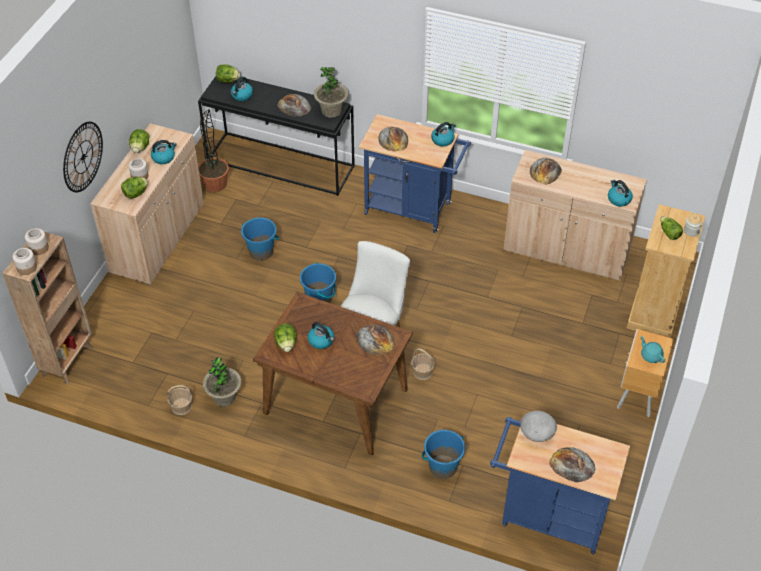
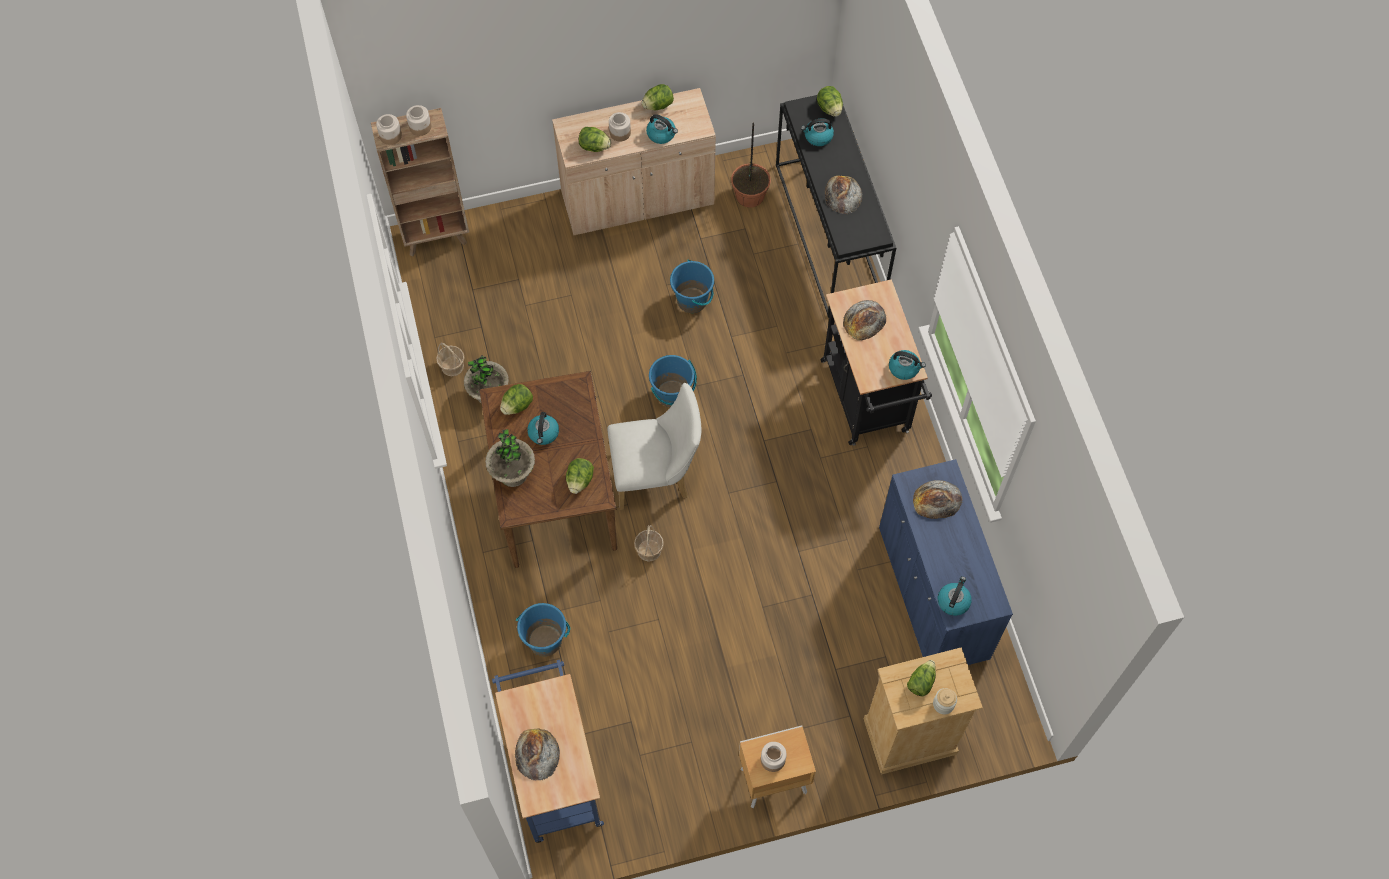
camera: 55 degrees right, 15 degrees up
wall clock [63,122,103,192] -> none
potted plant [314,67,348,118] -> potted plant moved to [485,429,535,487]
bread [356,325,395,355] -> lettuce [566,458,594,494]
blue cart [359,114,471,233] -> black cart [820,279,932,446]
beige cabinet [504,150,647,281] -> blue cabinet [879,459,1013,665]
grey bowl [520,411,557,442] -> none
turquoise teapot [641,336,665,363] -> jar [761,742,787,772]

